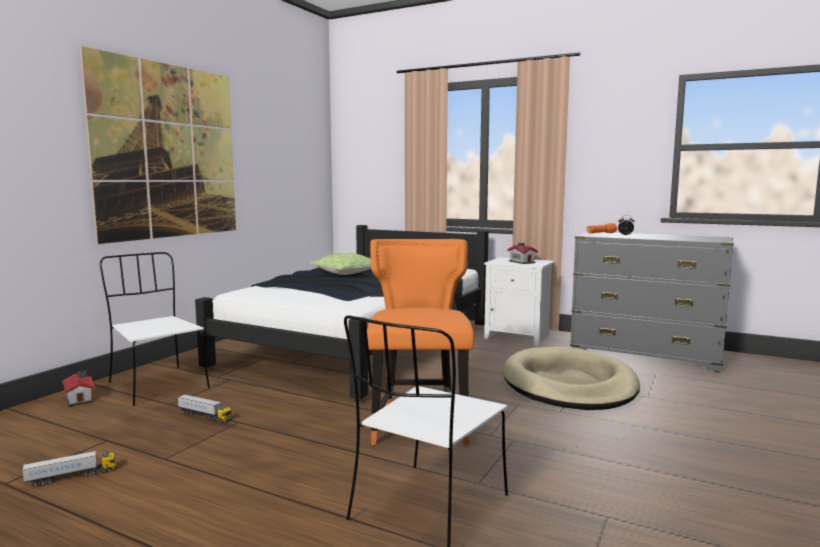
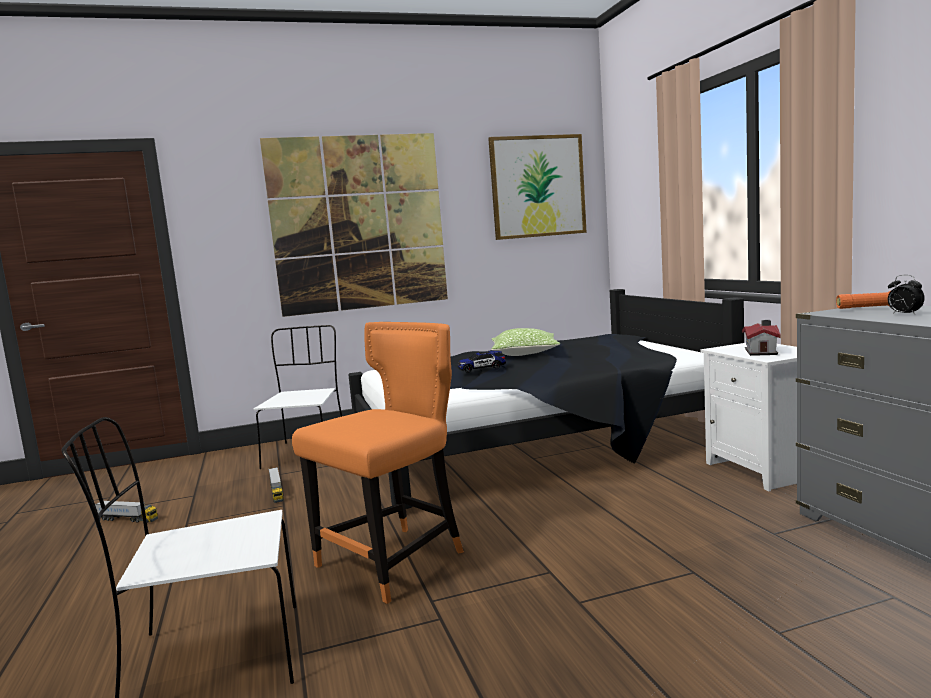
camera: 45 degrees right, 0 degrees up
toy house [62,370,94,407] -> none
beige dog bed [503,346,640,410] -> none
none -> toy car [458,351,506,373]
none -> picture [488,134,587,240]

